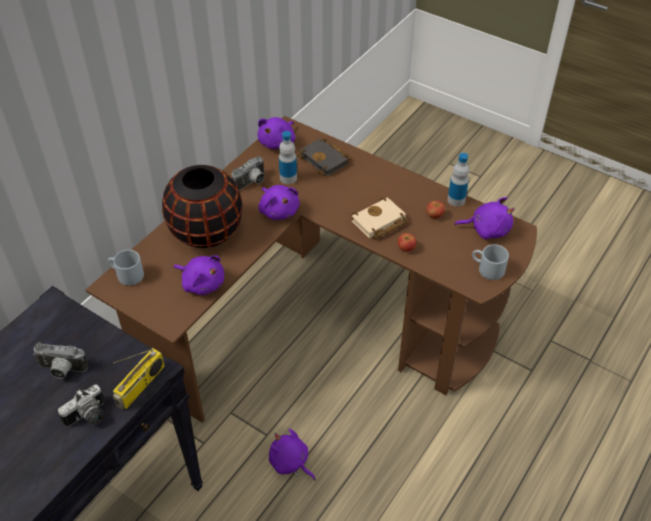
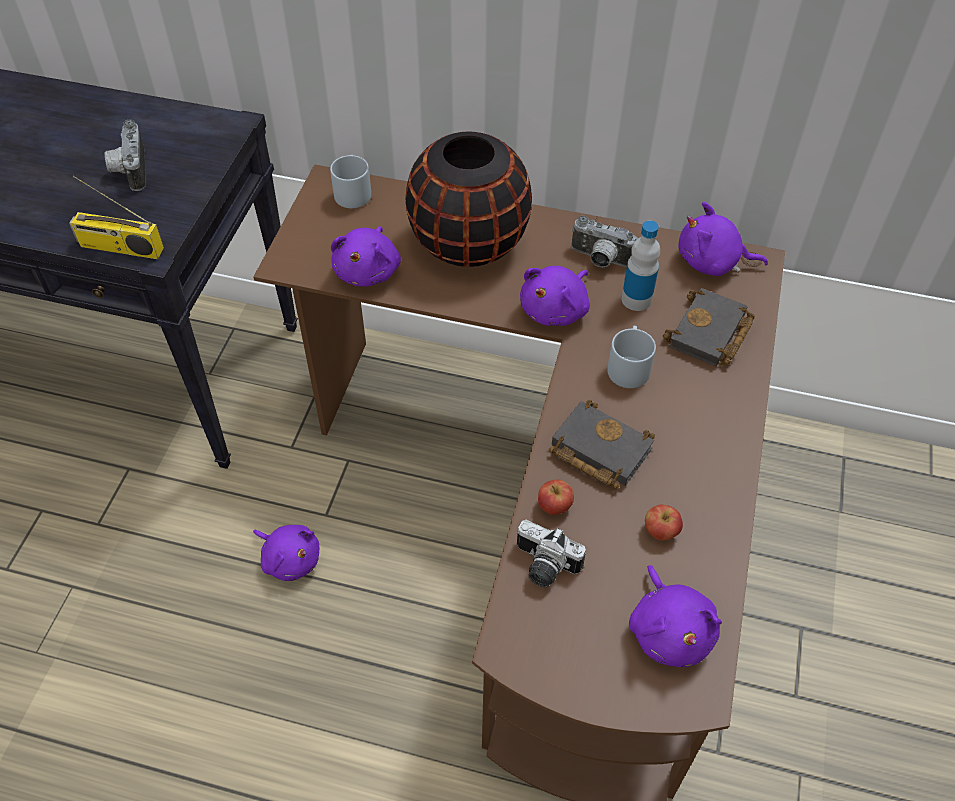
camera: 70 degrees right, 5 degrees up
camera [58,385,104,427] -> camera moved to [517,520,586,587]
purple plush toy [269,429,315,480] -> purple plush toy turned 105 degrees clockwise [253,525,319,581]
beige book [350,197,408,239] -> black book [550,400,655,489]
bottle [447,153,469,207] -> none
grey mug [472,244,509,280] -> grey mug moved to [607,326,656,388]

